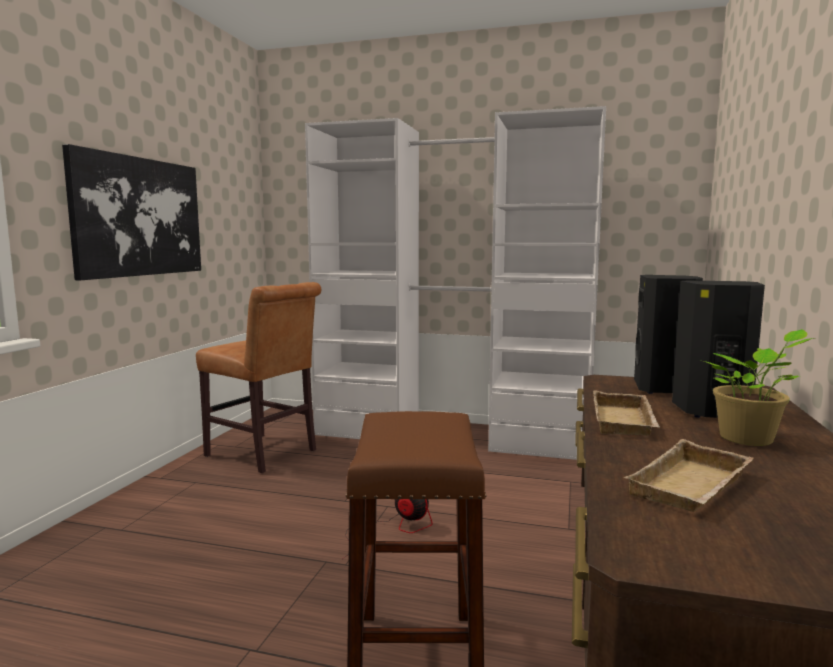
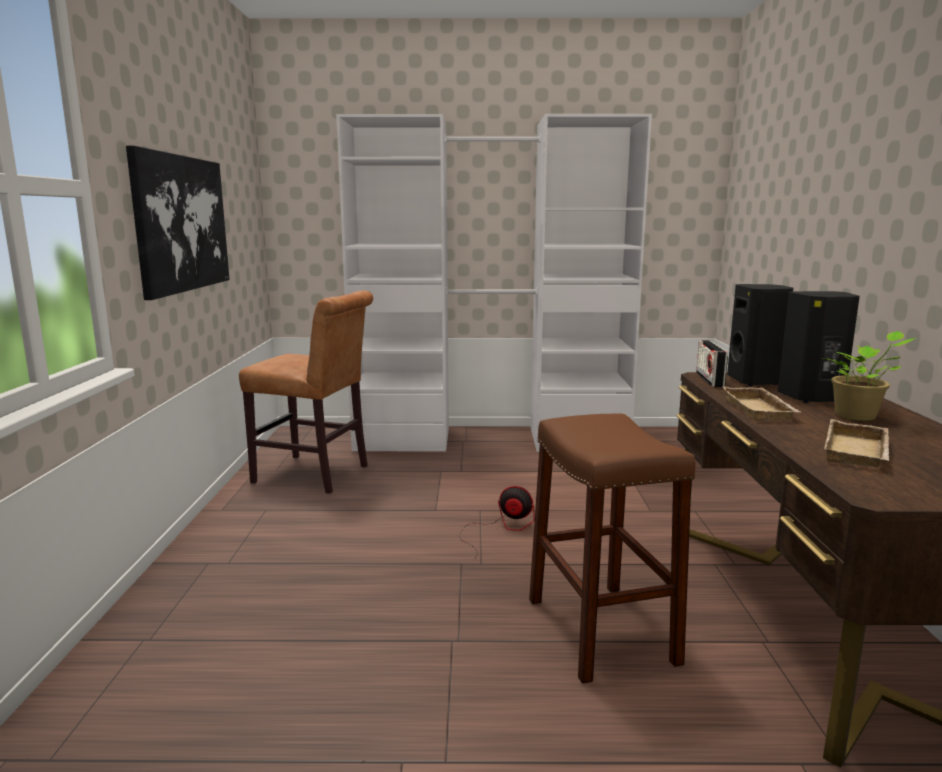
camera: 15 degrees left, 5 degrees up
none -> radio [696,340,728,387]

